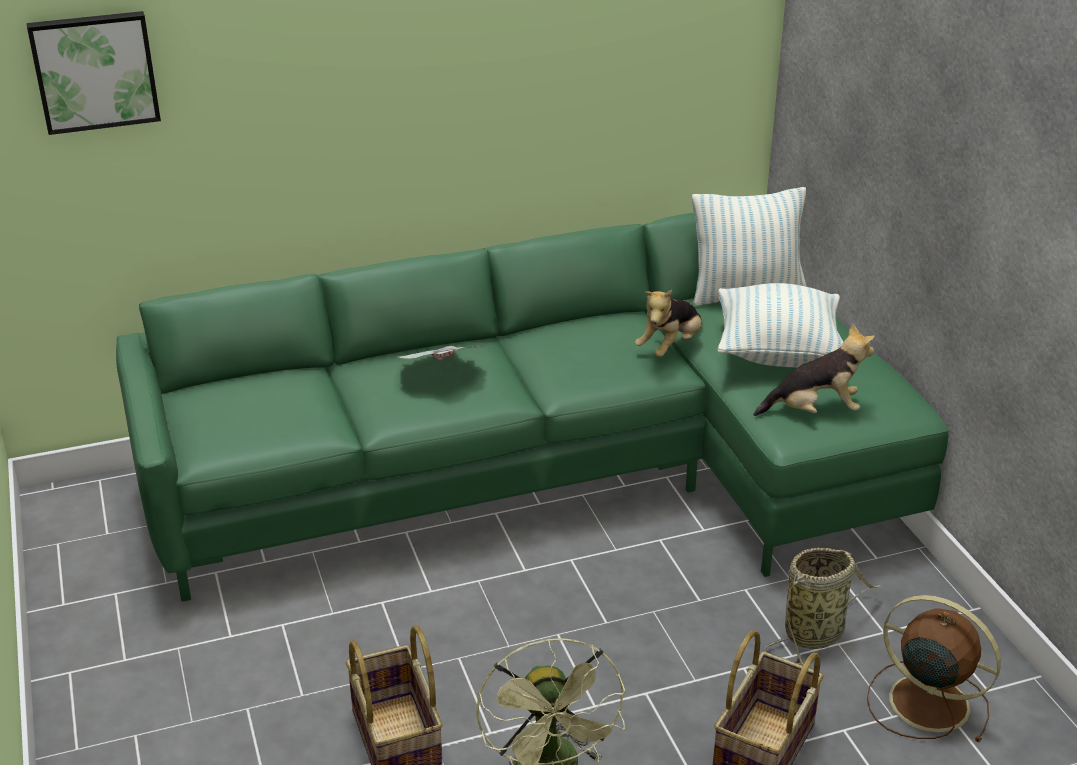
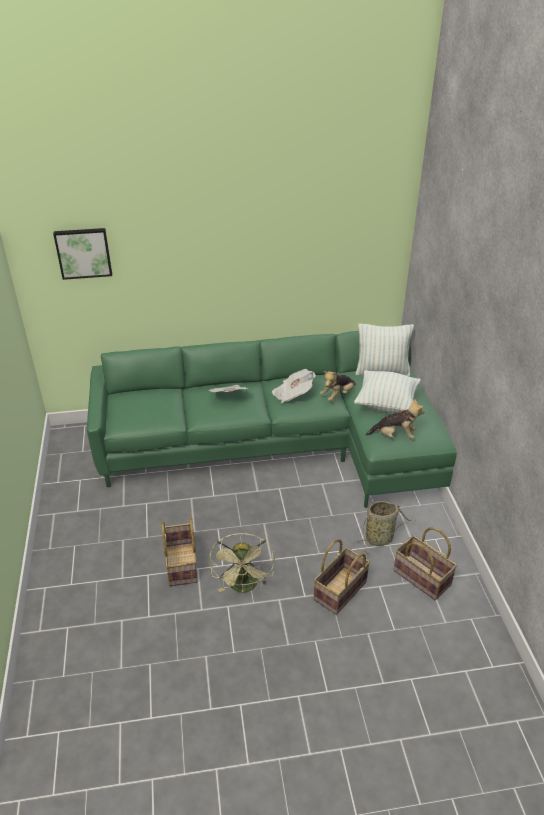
camera: 10 degrees right, 5 degrees up
brown fan [867,595,1001,743] -> basket [393,527,457,601]
none -> newspaper [272,369,316,403]

